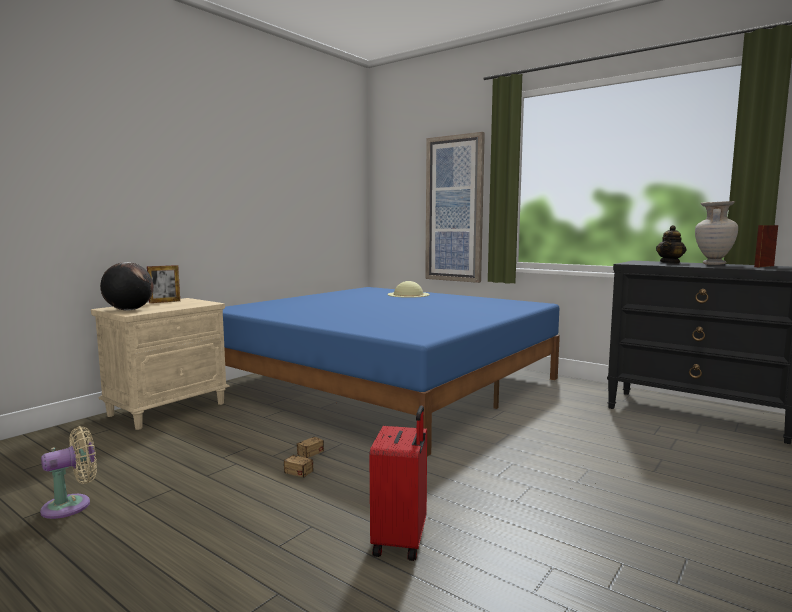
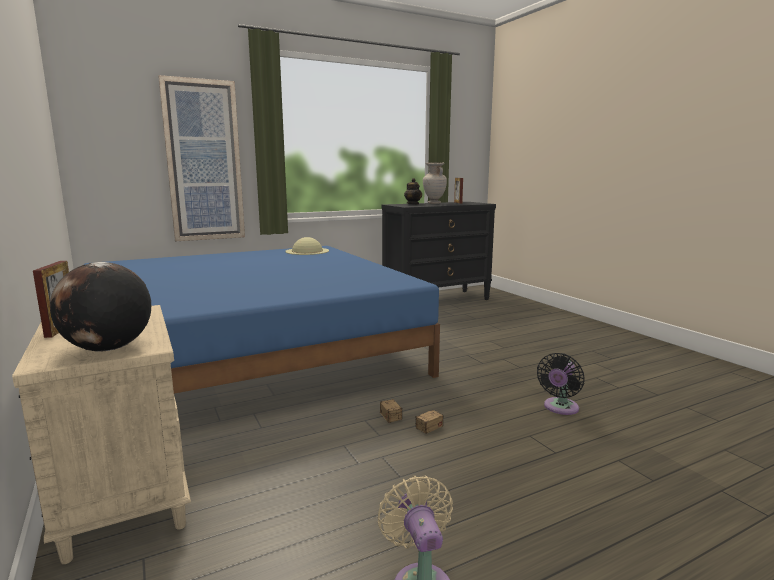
camera: 65 degrees left, 5 degrees up
red suitcase [369,405,427,561] -> black fan [537,353,584,415]
beige hat [388,281,430,298] -> beige hat moved to [285,237,329,255]

